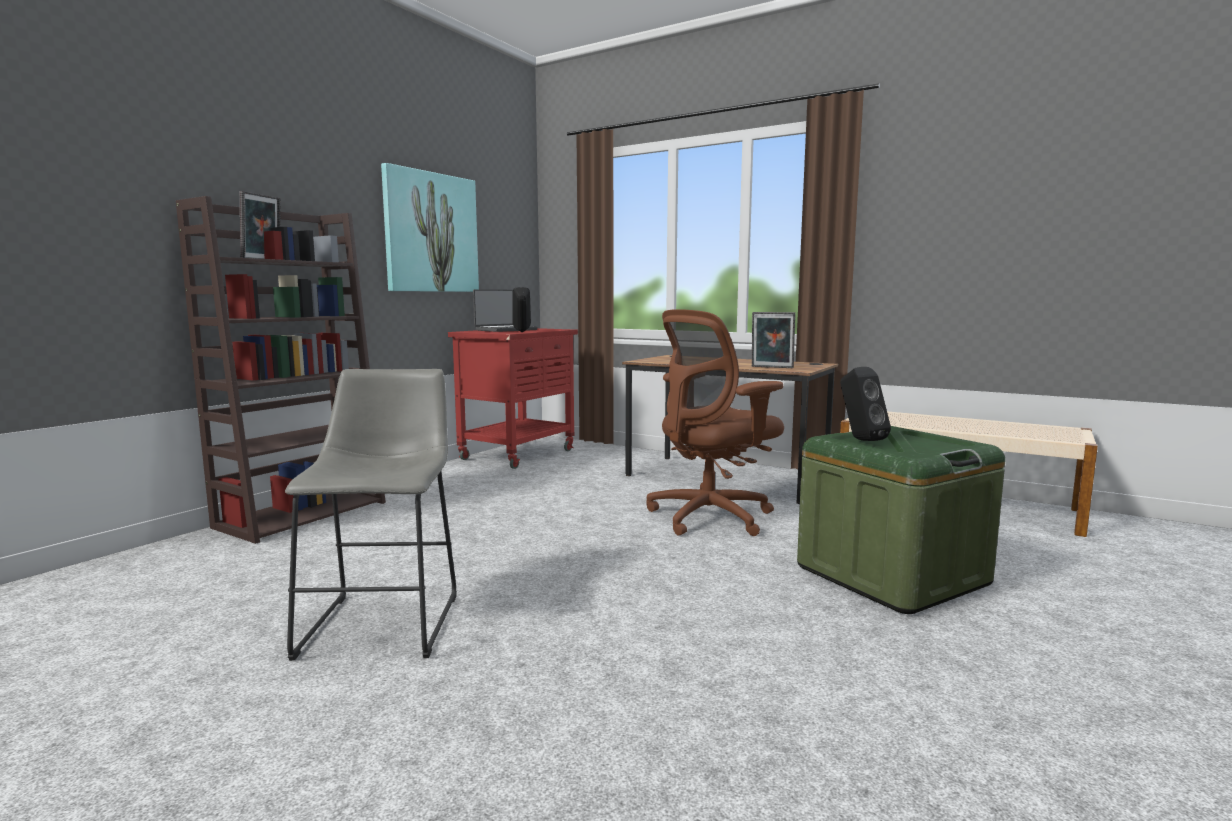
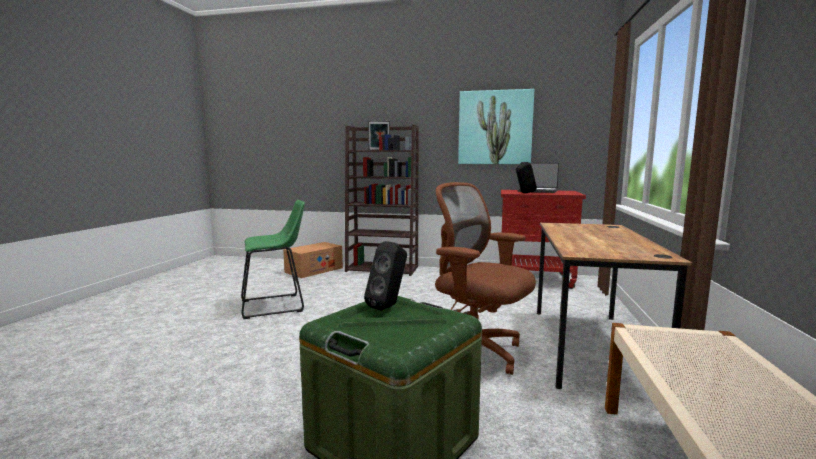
camera: 70 degrees right, 0 degrees up
grey stool [285,369,457,661] -> green stool [241,200,305,319]
picture frame [752,312,795,368] -> none
none -> cardboard box [283,242,343,278]

